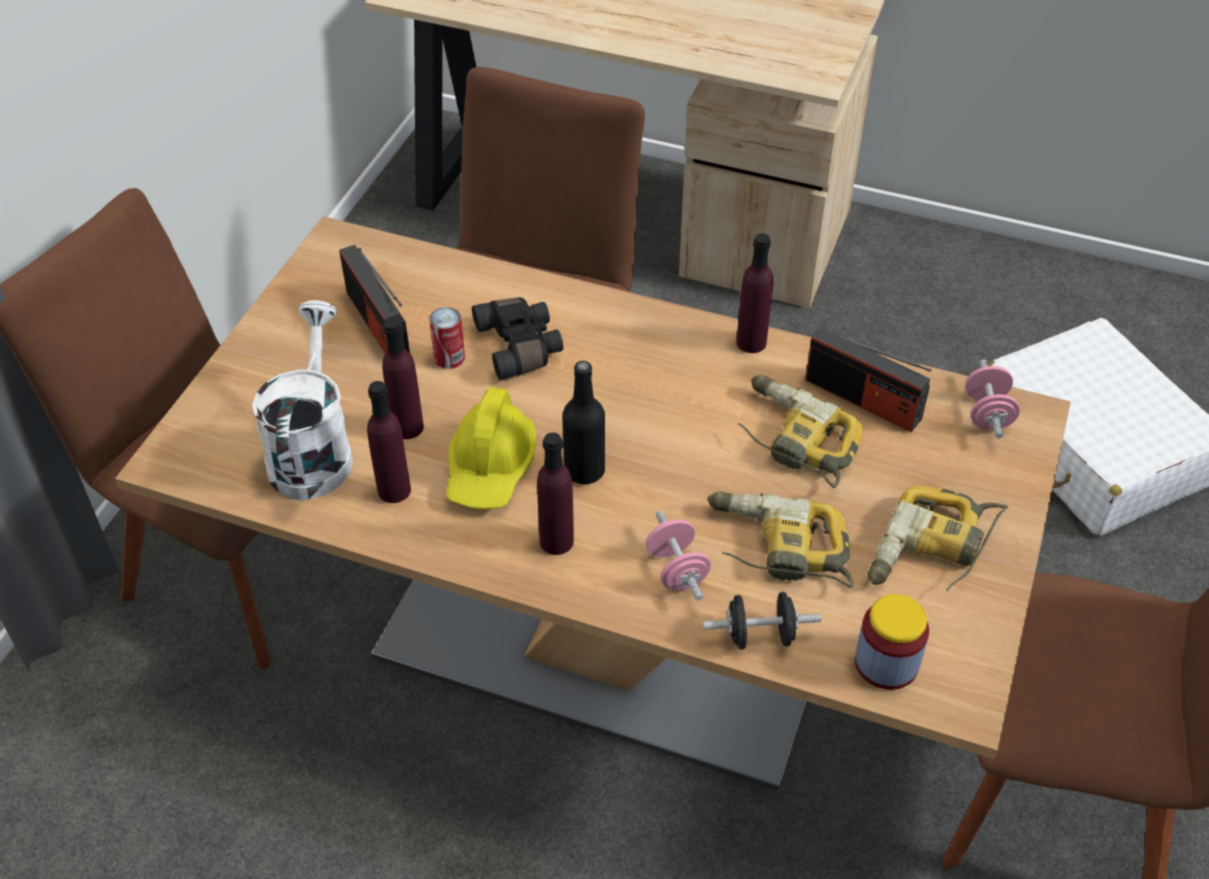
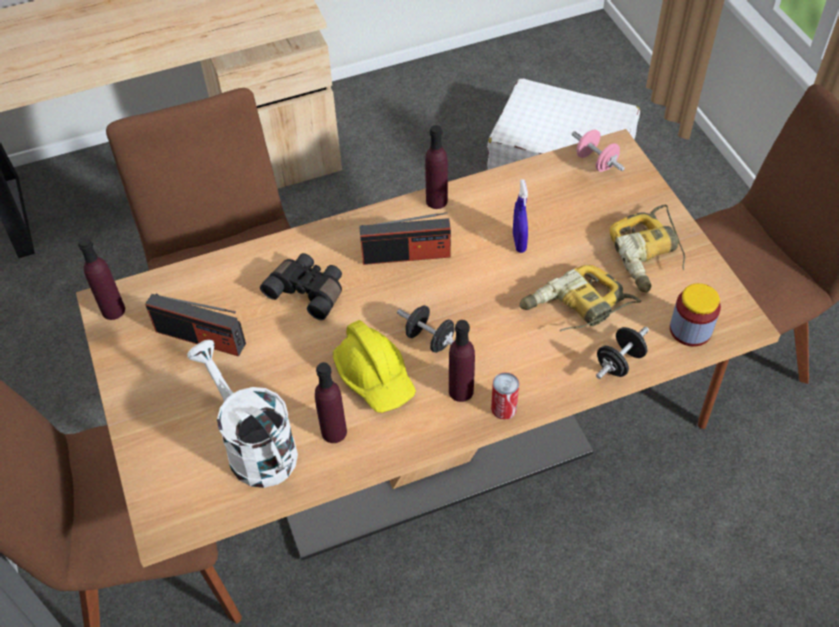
camera: 40 degrees left, 5 degrees up
purple bottle [382,318,424,439] -> purple bottle moved to [78,237,125,320]
can [429,307,465,369] -> can moved to [491,372,519,420]
black bottle [562,361,605,484] -> black dumbbell [397,305,454,353]
pink dumbbell [646,511,711,601] -> none
power drill [738,375,863,488] -> blue spray bottle [513,179,528,253]
radio [805,327,931,432] -> radio moved to [359,212,451,265]

